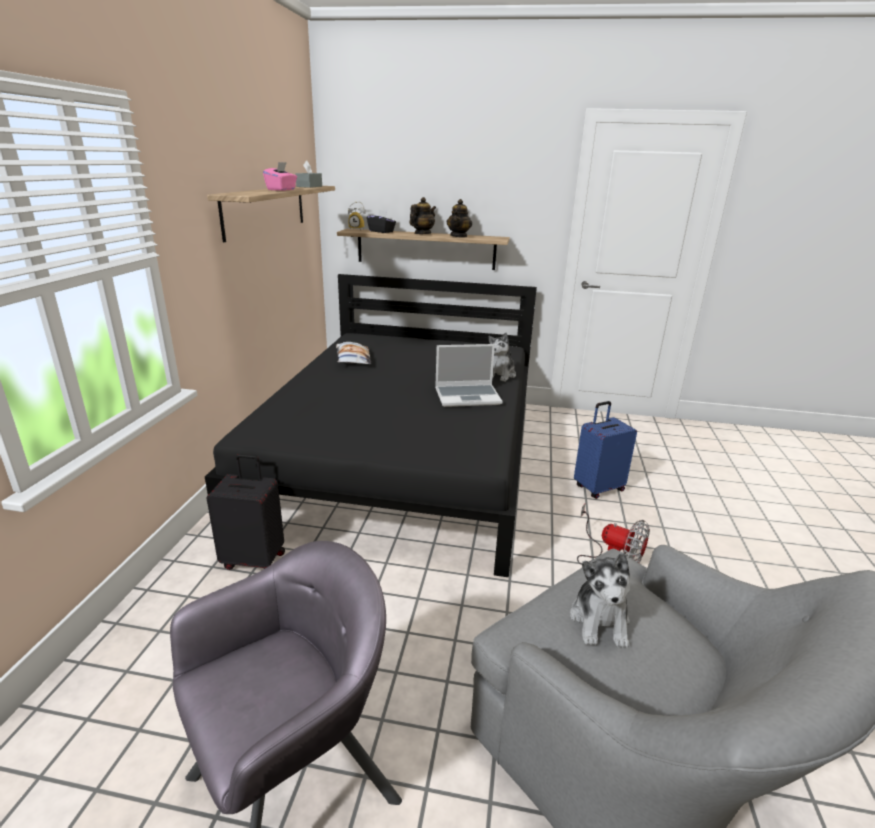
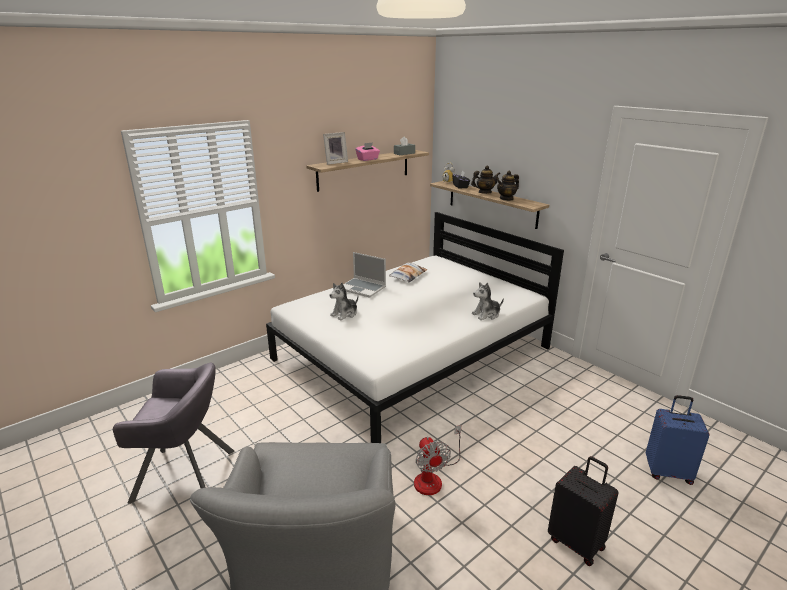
camera: 40 degrees right, 0 degrees up
black bed [205,274,537,577] -> white bed [266,212,564,443]
black suitcase [207,454,285,570] -> black suitcase moved to [548,456,618,566]
laptop [435,344,503,407] -> laptop moved to [343,252,386,298]
plush toy [570,553,630,648] -> plush toy moved to [330,283,358,321]
blue suitcase [574,401,637,499] -> blue suitcase moved to [646,395,710,485]
none -> picture frame [323,132,348,165]

